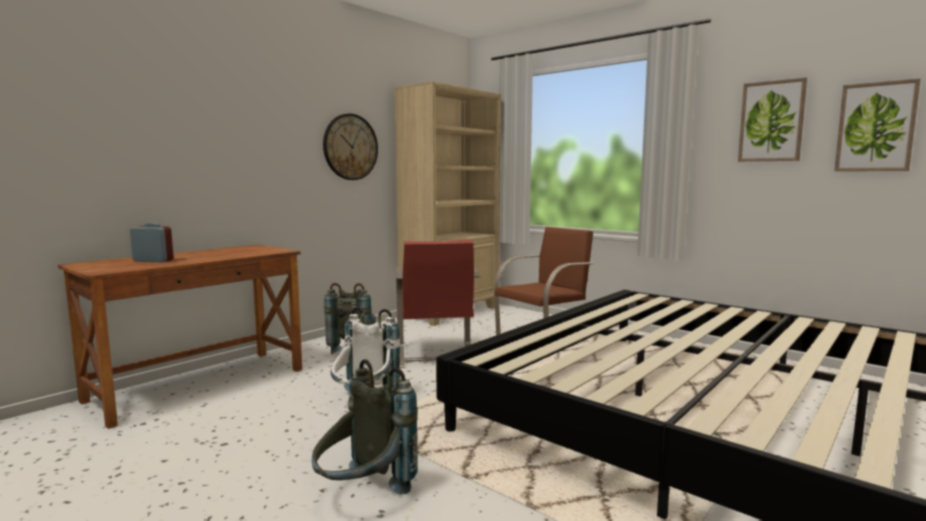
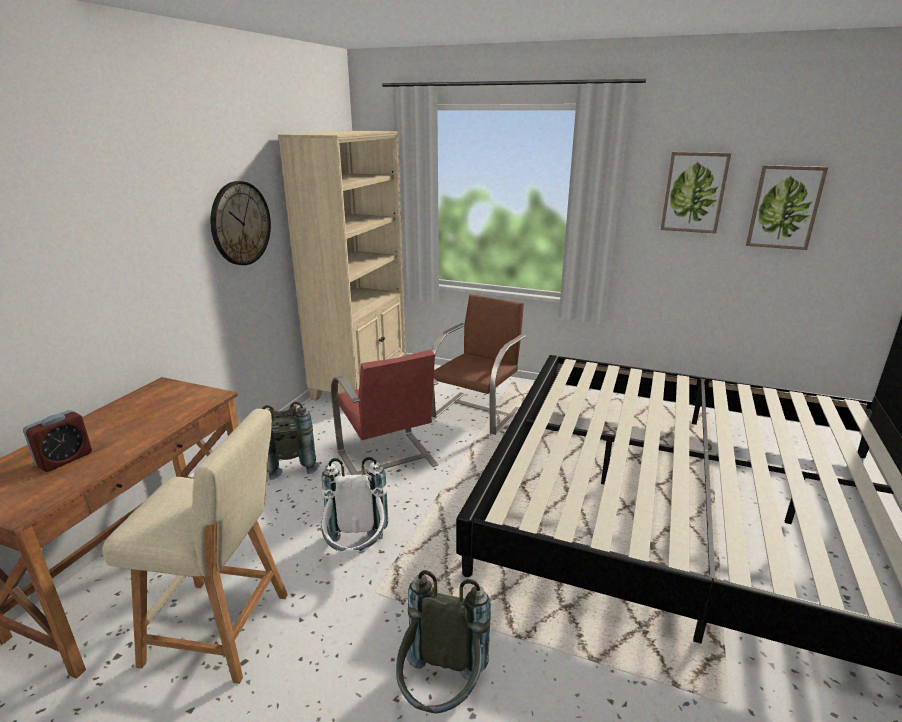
camera: 20 degrees left, 15 degrees up
alarm clock [130,223,174,262] -> alarm clock turned 135 degrees clockwise [23,410,92,472]
none -> beige stool [102,409,288,684]

